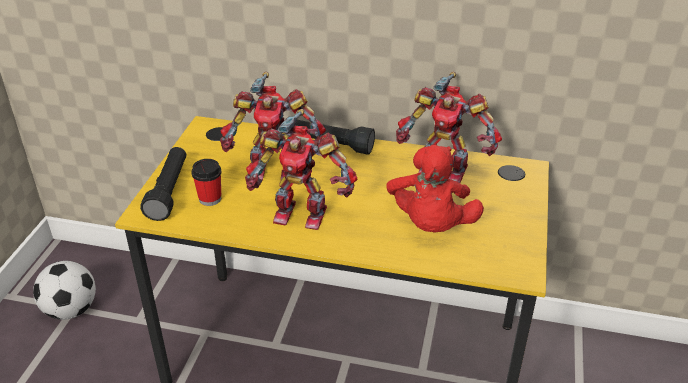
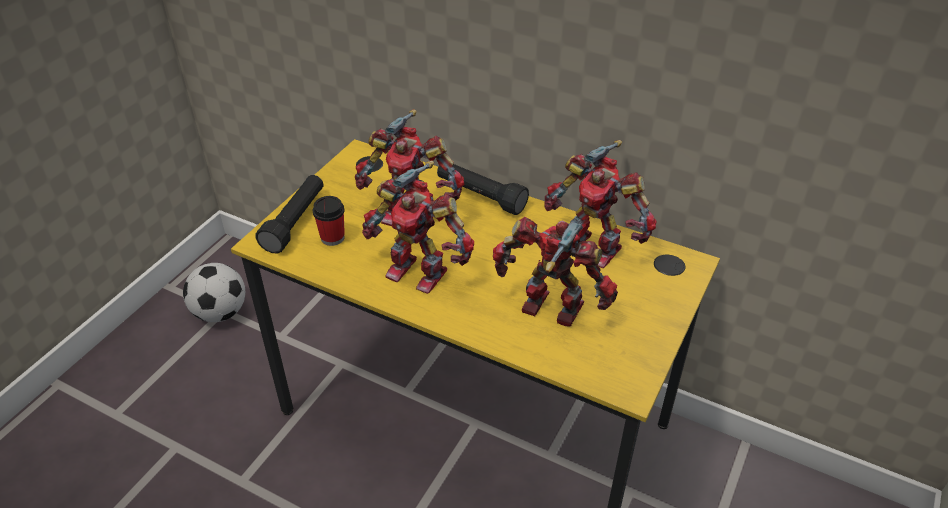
camera: 15 degrees right, 5 degrees up
red plush toy [386,145,484,233] -> toy robot [493,217,618,326]

